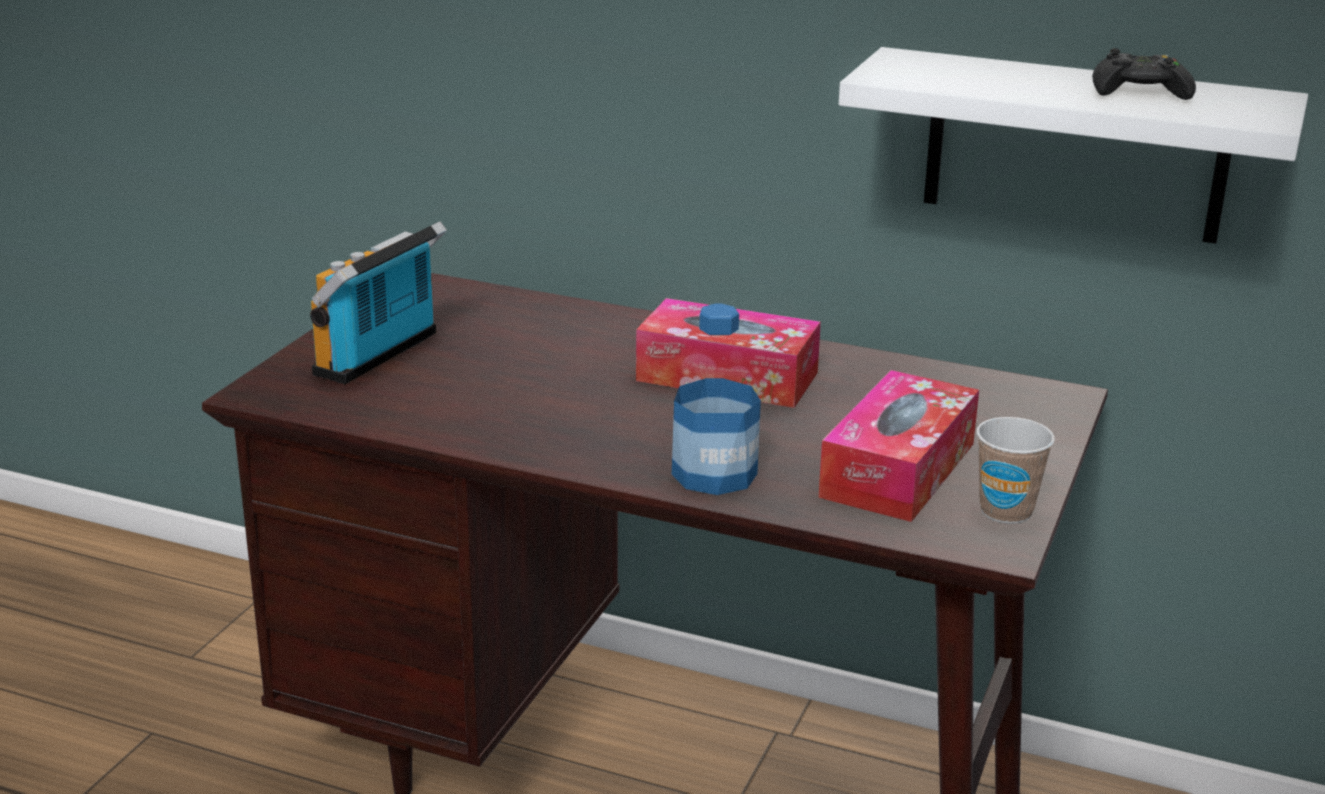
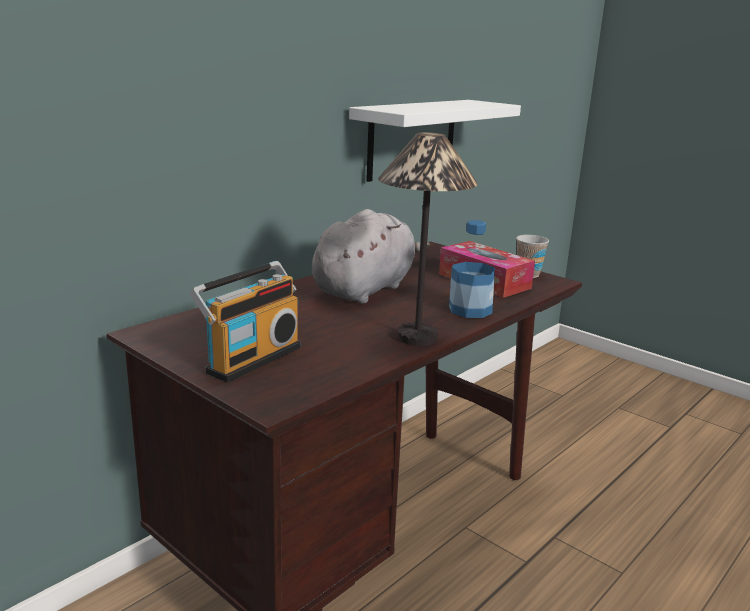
camera: 70 degrees left, 5 degrees down
radio [310,222,447,384] -> radio turned 105 degrees counterclockwise [190,261,300,383]
tissue box [636,298,821,408] -> grey plush toy [312,209,430,304]
black game controller [1092,48,1196,100] -> none
none -> table lamp [378,132,478,346]

